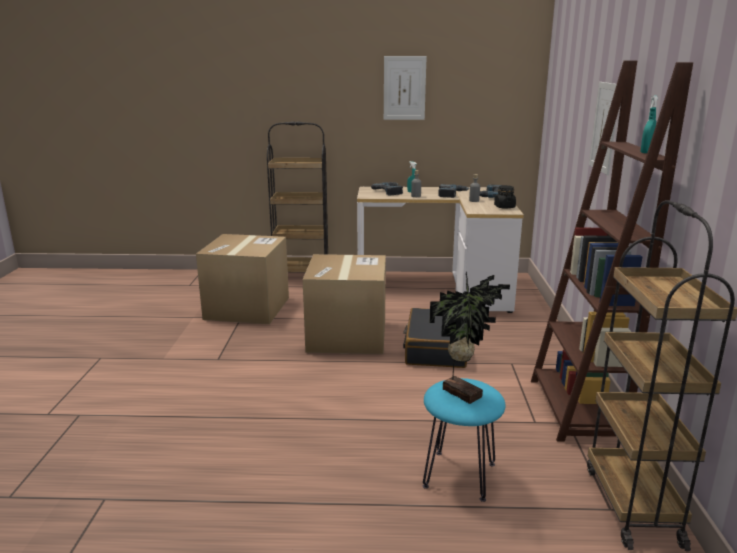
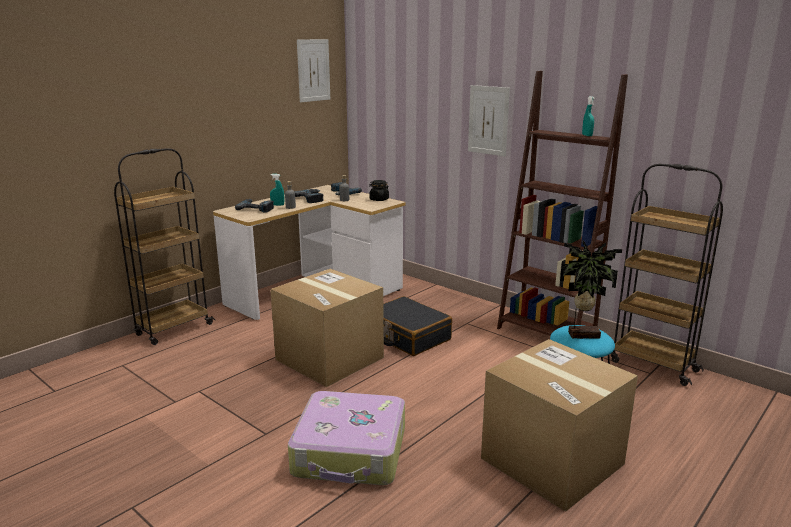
camera: 50 degrees left, 0 degrees up
cardboard box [196,234,289,324] -> cardboard box moved to [481,339,638,512]
picture [384,56,427,120] -> picture moved to [297,39,330,102]
none -> suitcase [288,391,405,485]

